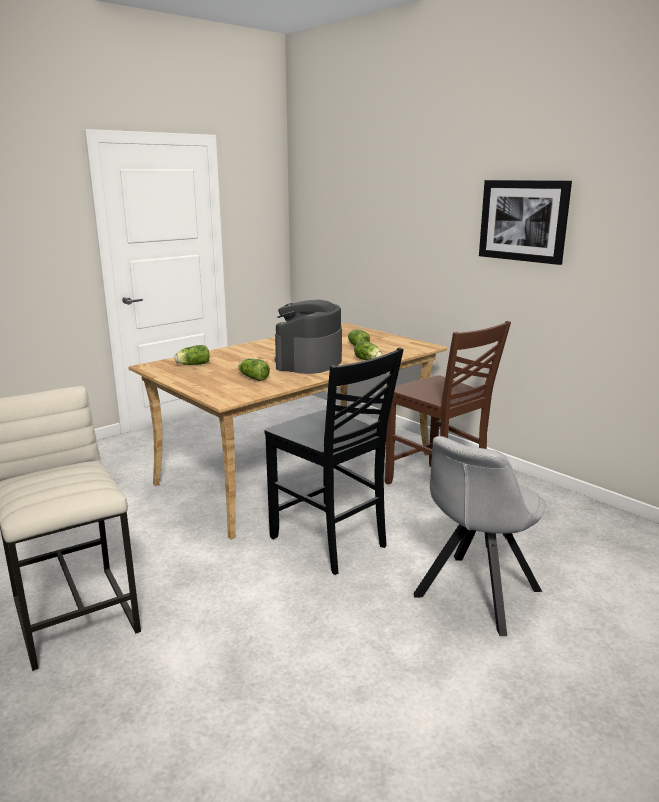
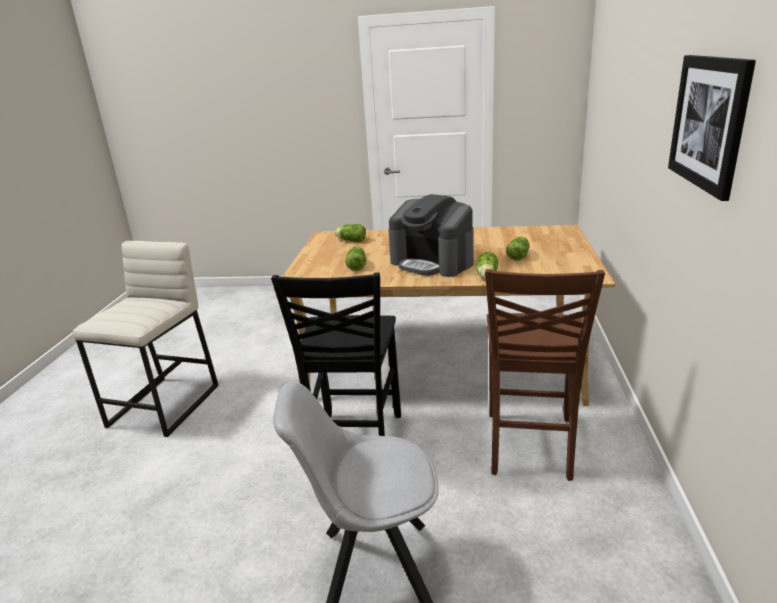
camera: 50 degrees right, 5 degrees up
coffee machine [274,300,342,374] -> coffee machine turned 120 degrees counterclockwise [388,194,474,277]

